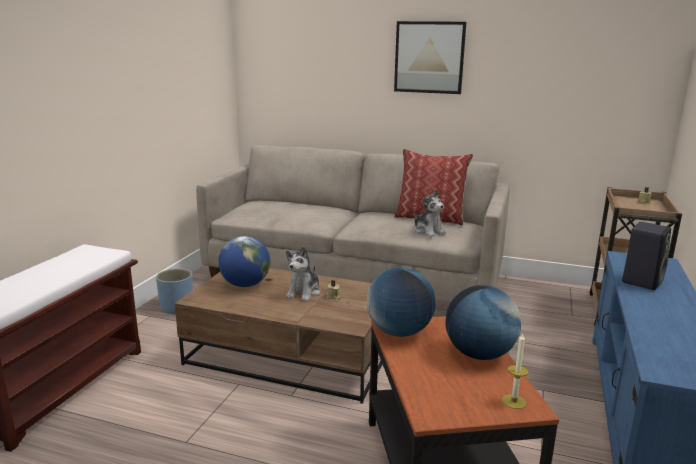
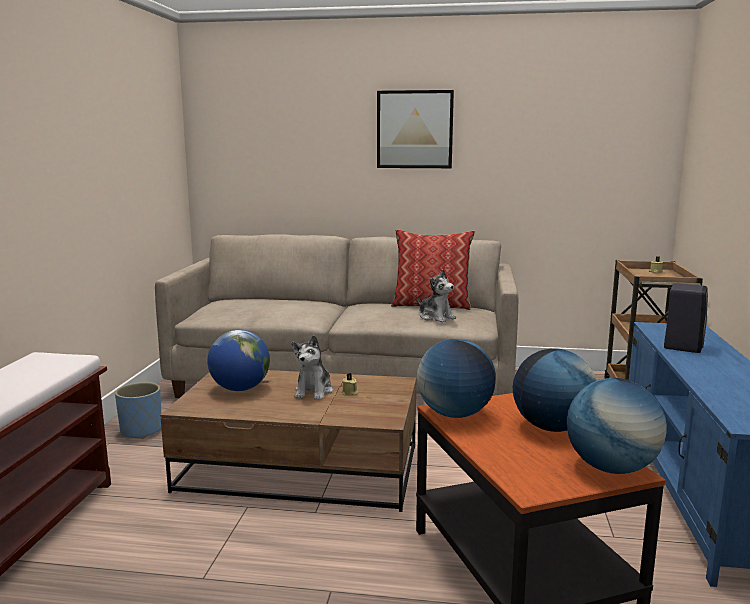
camera: 10 degrees left, 5 degrees down
candle [502,334,529,409] -> globe [567,378,667,474]

